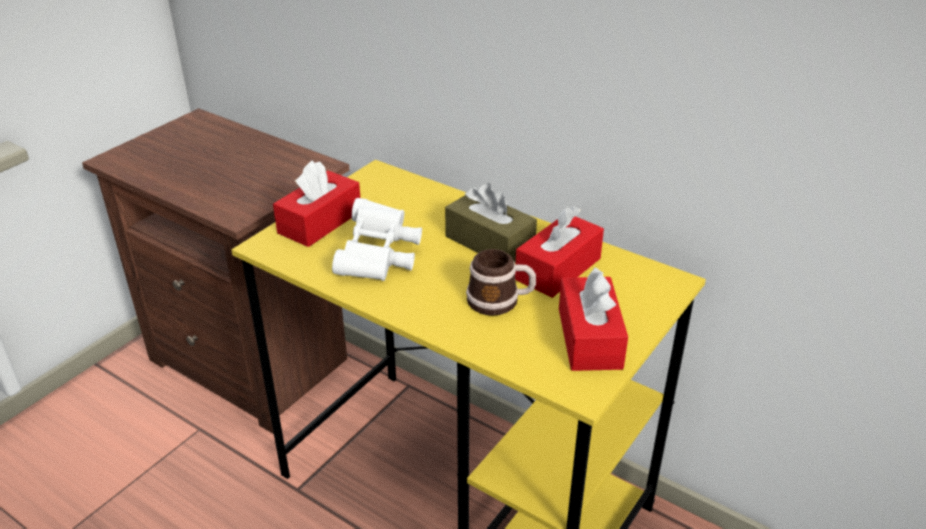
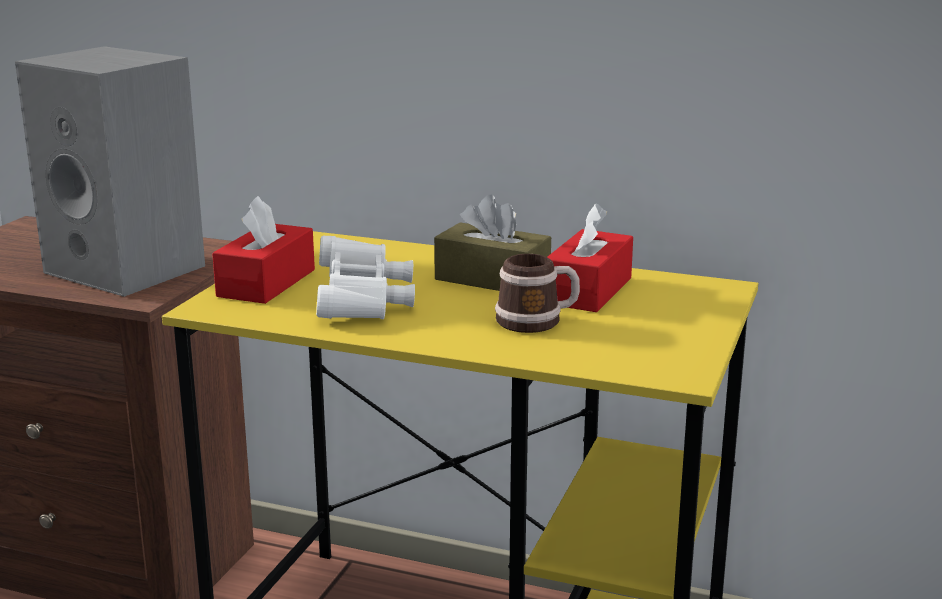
camera: 15 degrees left, 15 degrees down
red tissue box [559,267,628,371] -> none
none -> grey speaker [15,46,205,297]

